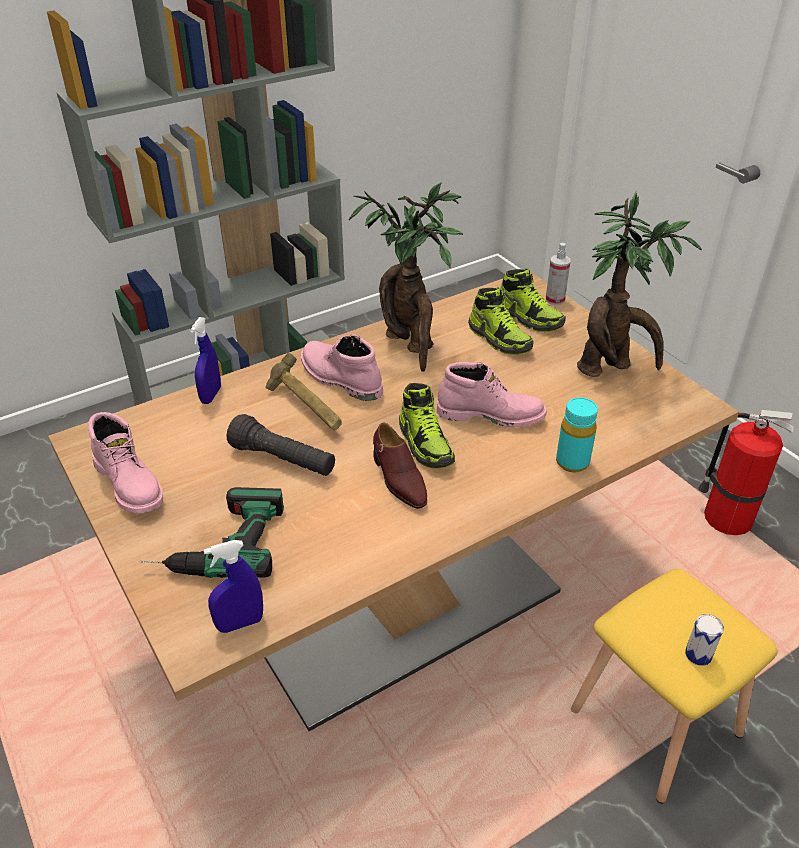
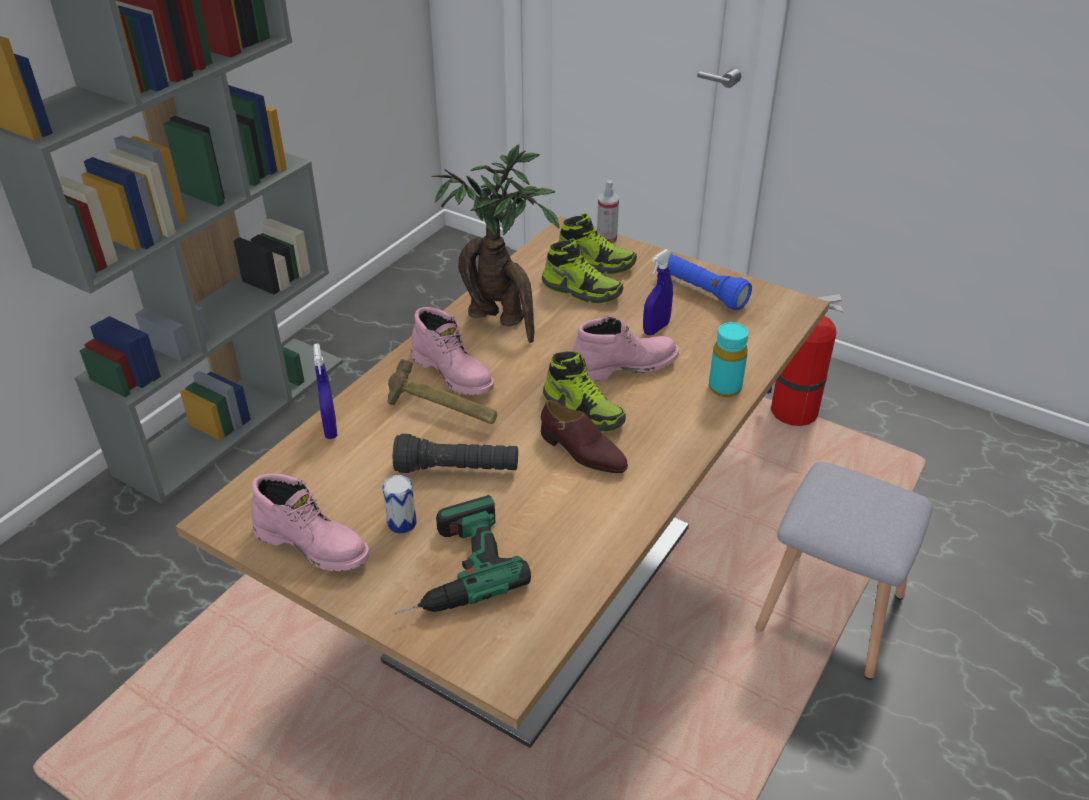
camera: 25 degrees left, 0 degrees up
blue spray bottle [204,540,263,633] -> blue spray bottle moved to [643,249,673,335]
pink boot [301,334,383,401] -> pink boot turned 150 degrees counterclockwise [411,307,494,395]
yellow stool [571,569,778,804] -> grey stool [755,462,933,680]
potted plant [577,192,702,377] -> blue flashlight [658,254,752,310]
can [685,614,724,666] -> can moved to [382,475,416,534]

